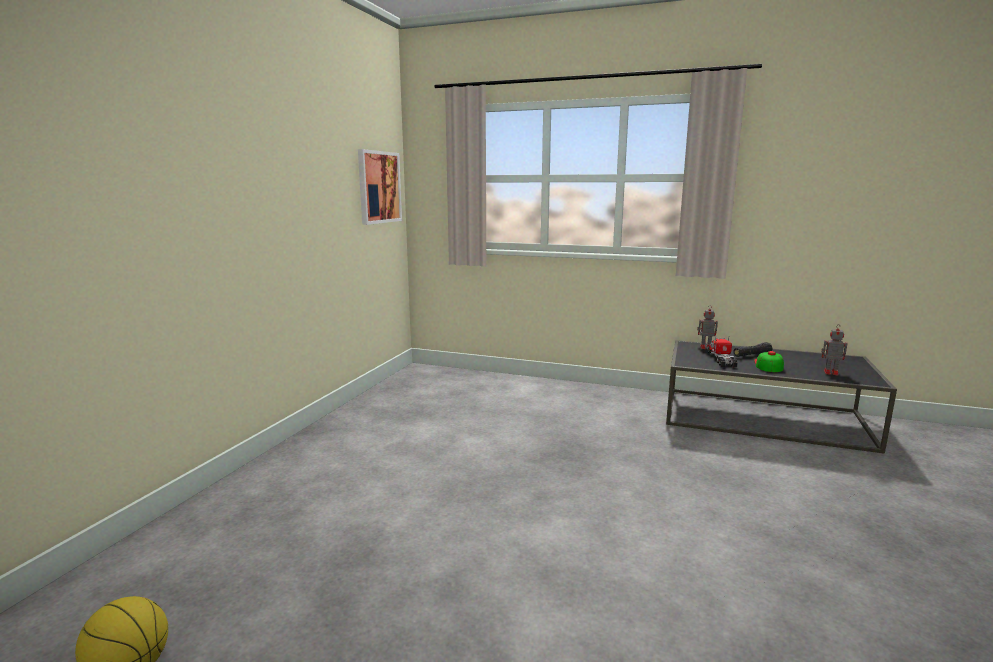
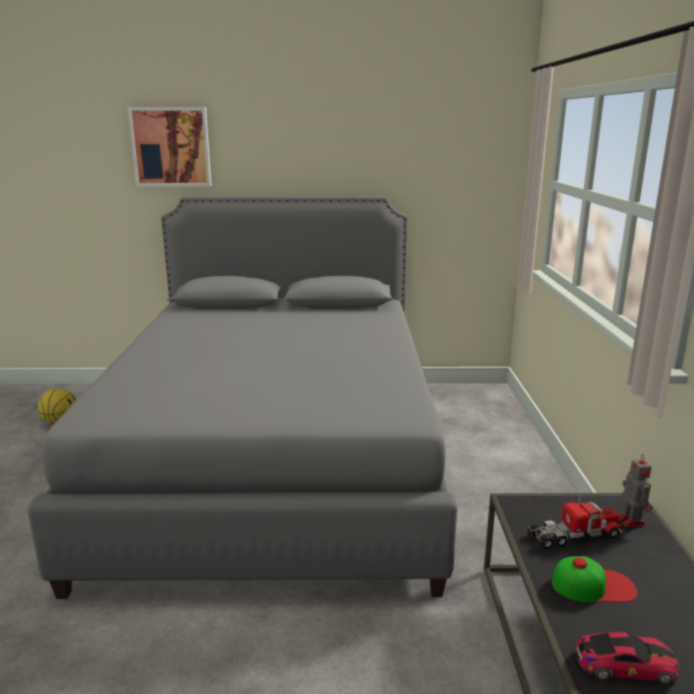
camera: 70 degrees right, 5 degrees up
picture [358,149,402,225] -> picture moved to [127,107,211,187]
black flashlight [733,342,773,357] -> none
toy robot [821,324,848,375] -> toy car [575,632,679,684]
none -> grey bed [28,196,458,599]

